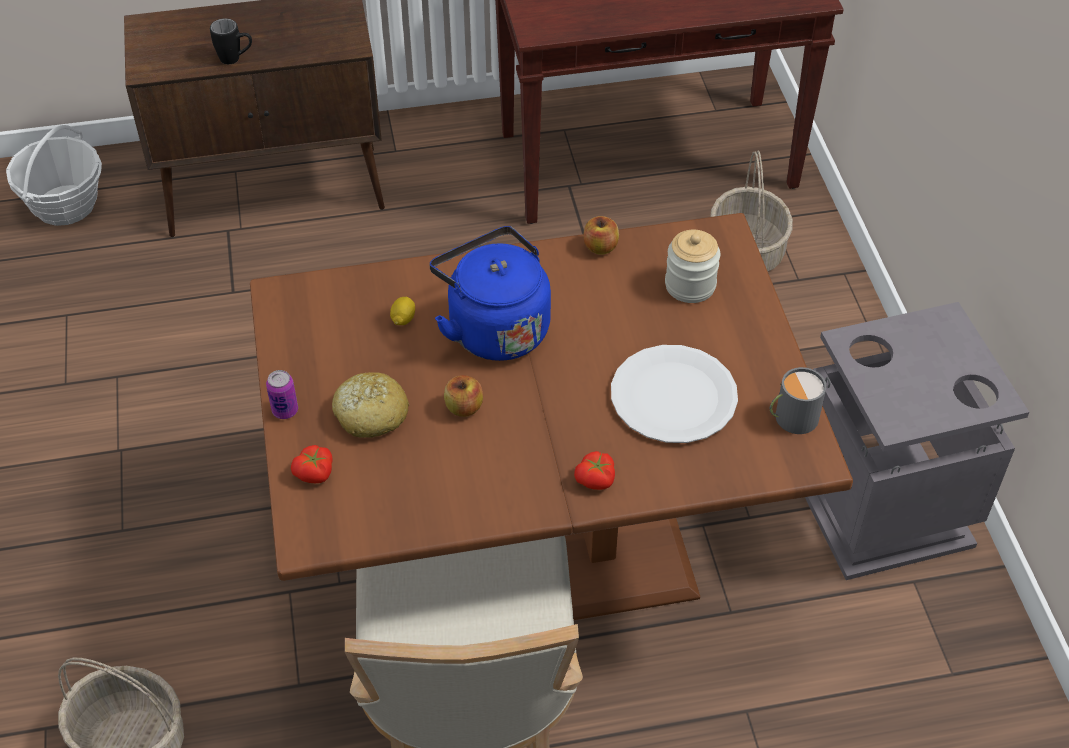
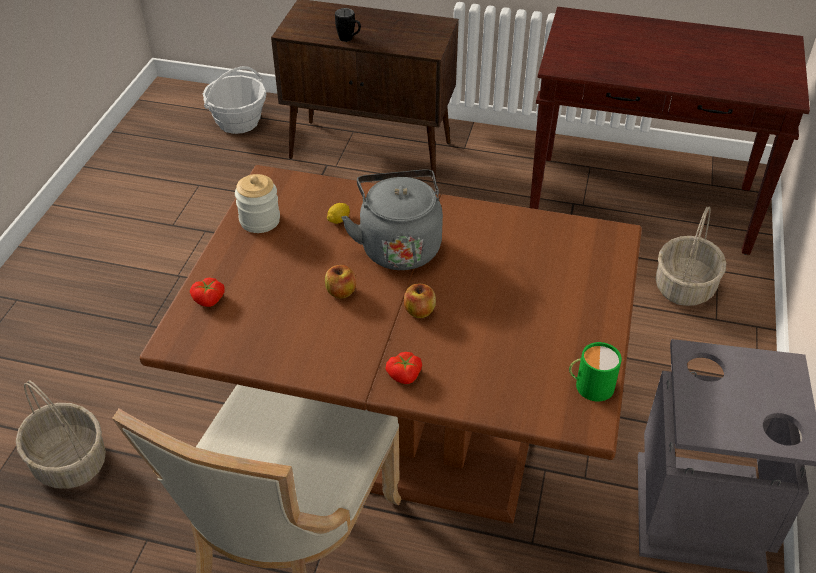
camera: 25 degrees right, 5 degrees down
can [266,370,298,419] -> none
bread [332,372,409,438] -> none
blue kettle [430,226,551,361] -> grey kettle [341,169,443,270]
apple [584,216,619,255] -> apple moved to [404,283,436,318]
white plate [611,345,738,443] -> none
jar [665,230,720,303] -> jar moved to [235,174,280,233]
grey mug [770,367,827,434] -> green mug [569,342,622,402]

